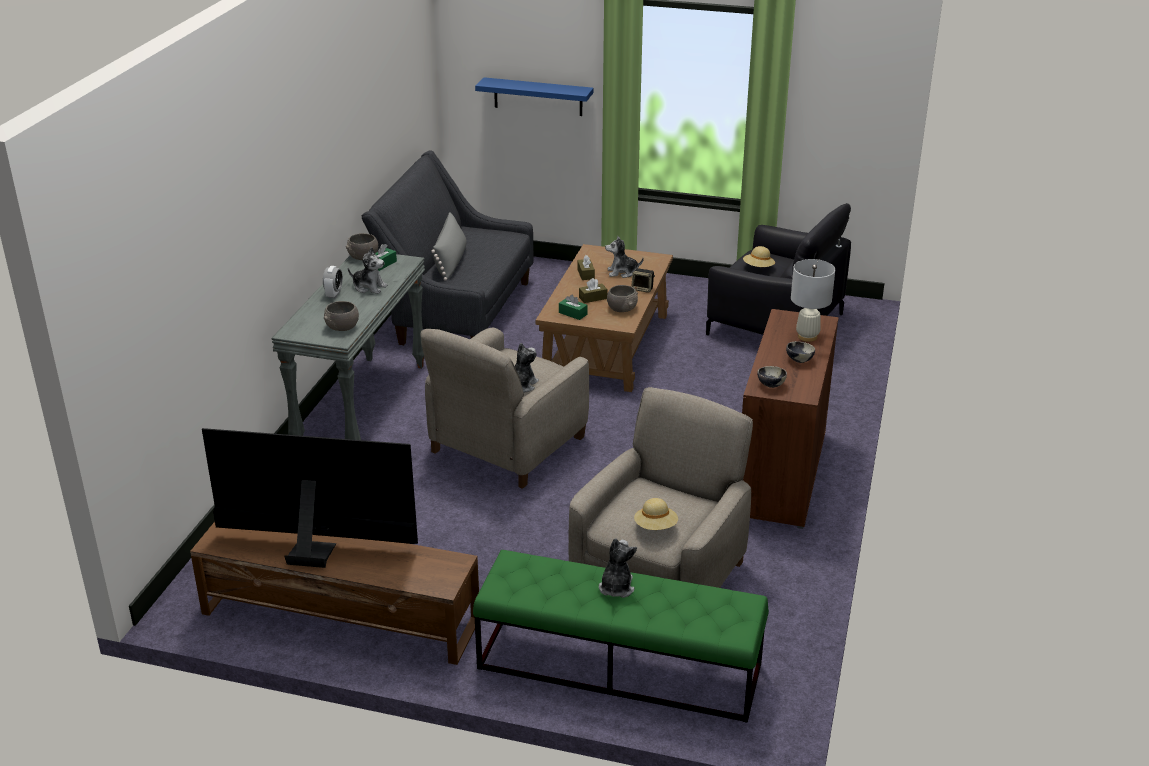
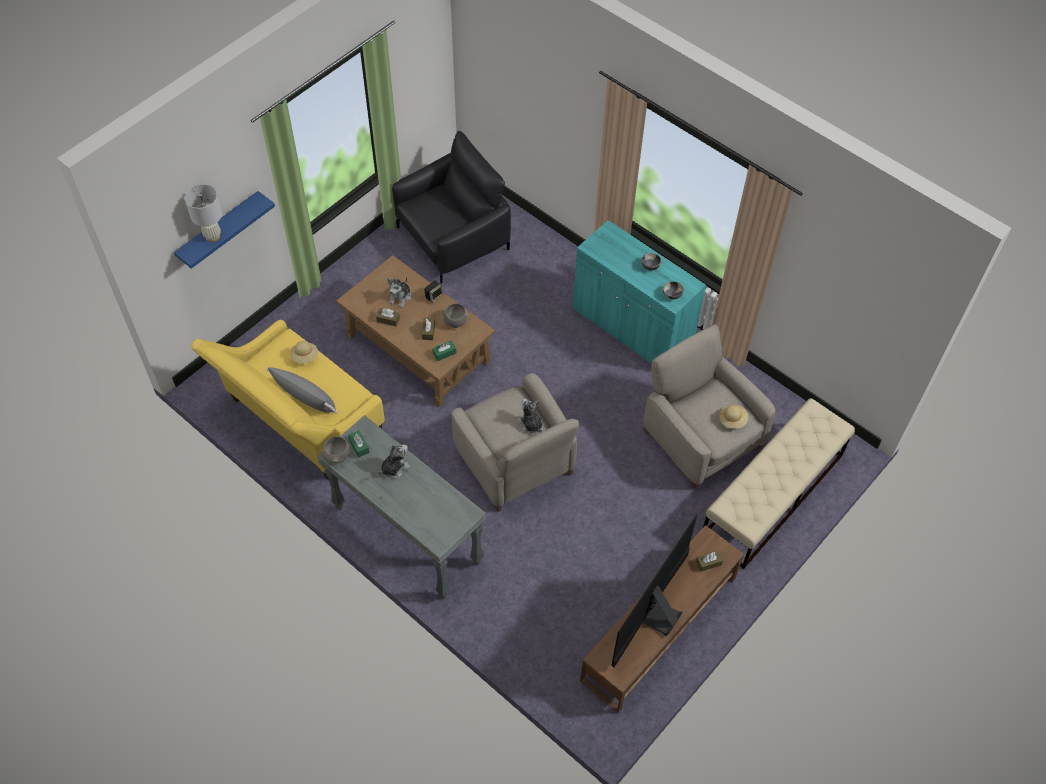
camera: 65 degrees left, 25 degrees up
alarm clock [323,266,343,298] -> none
grey bowl [324,301,359,331] -> none
grey sofa [361,151,534,345] -> yellow sofa [191,320,385,480]
green bench [473,550,769,723] -> beige bench [703,398,855,569]
plush toy [599,538,637,598] -> none
brown cabinet [742,309,839,529] -> turquoise cabinet [573,220,706,364]
beige hat [743,246,775,267] -> beige hat moved to [290,341,318,364]
white table lamp [791,259,835,342] -> white table lamp moved to [185,184,222,242]
none -> brown tissue box [696,550,723,572]

